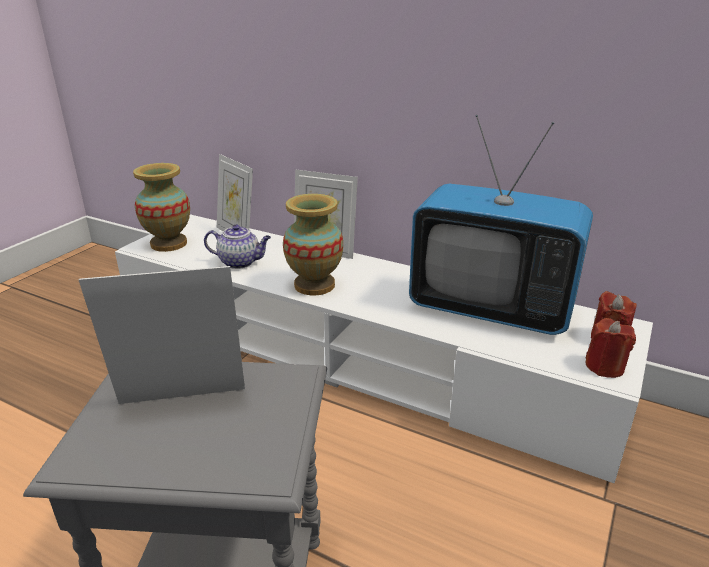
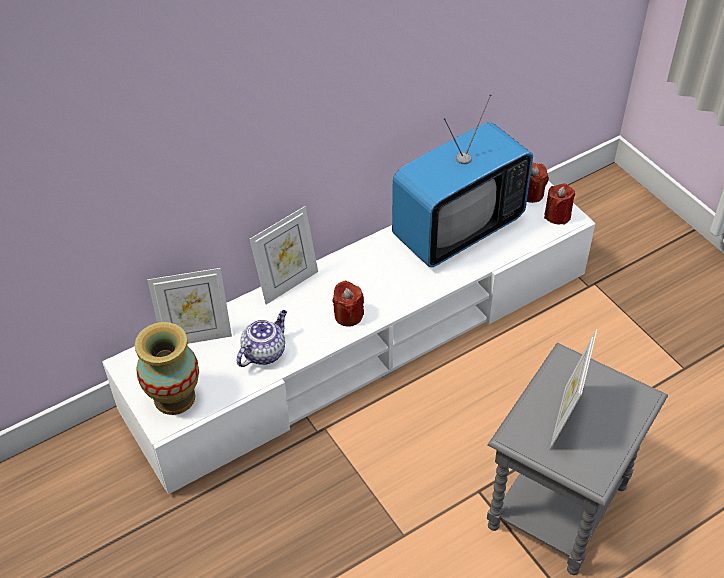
camera: 60 degrees left, 20 degrees up
vase [283,194,343,295] -> red candle [333,281,364,327]

